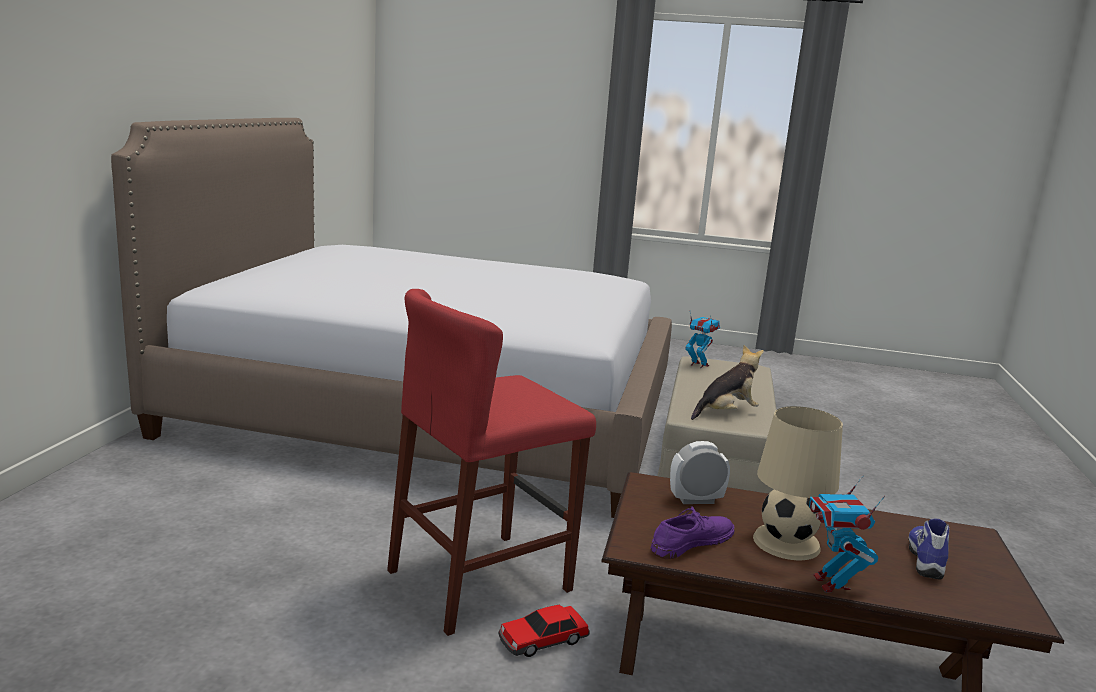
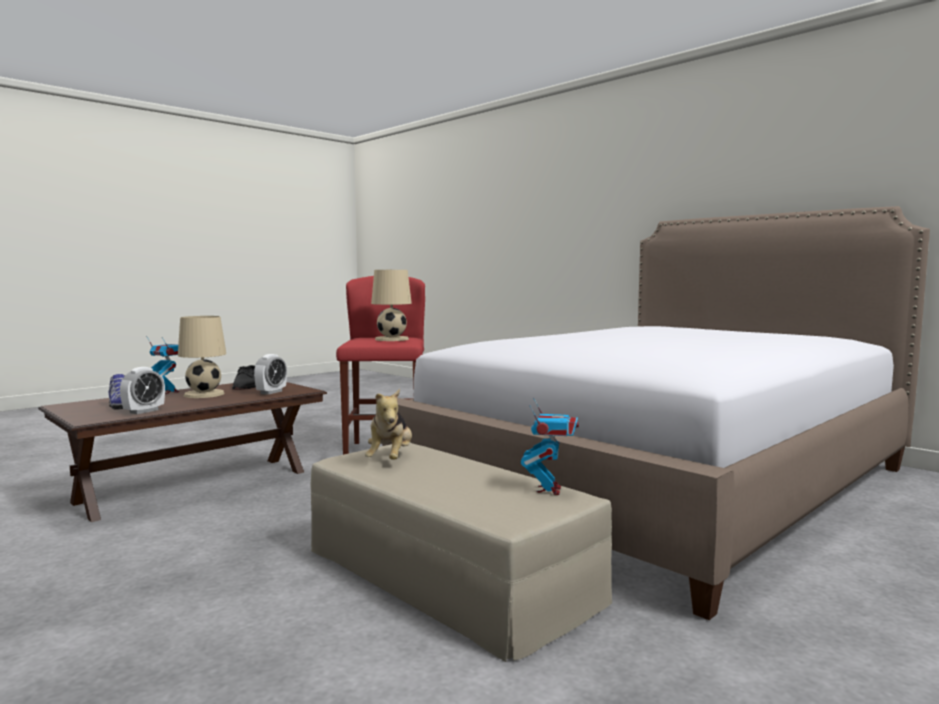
camera: 125 degrees right, 10 degrees down
toy car [499,605,590,657] -> none
purple shoe [650,506,735,559] -> black shoe [232,365,256,390]
toy robot [685,312,720,368] -> toy robot turned 60 degrees counterclockwise [521,397,579,495]
none -> alarm clock [120,367,165,414]
none -> beige table lamp [371,270,412,341]

